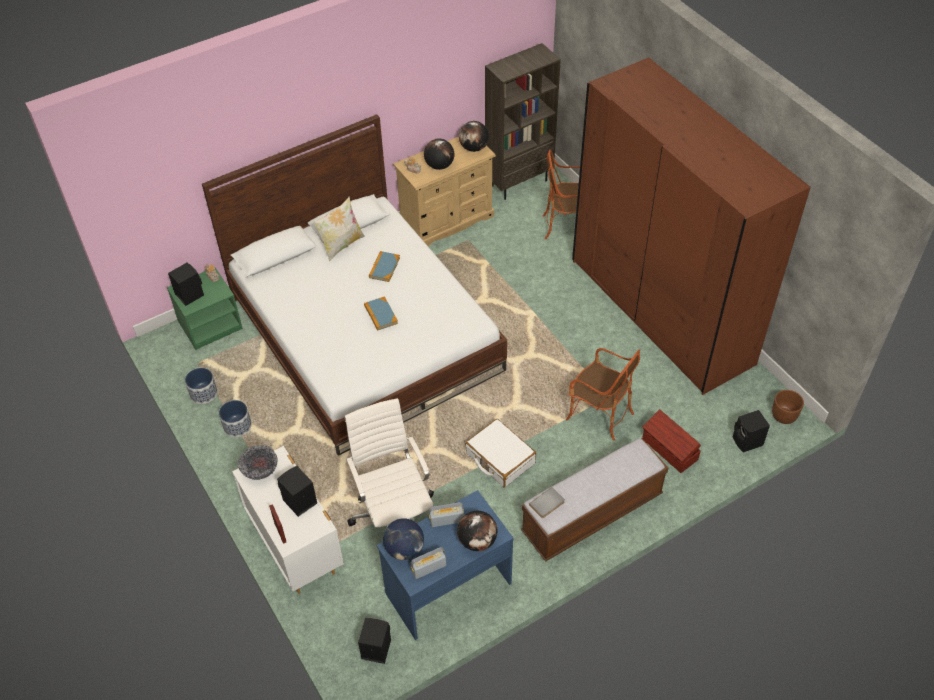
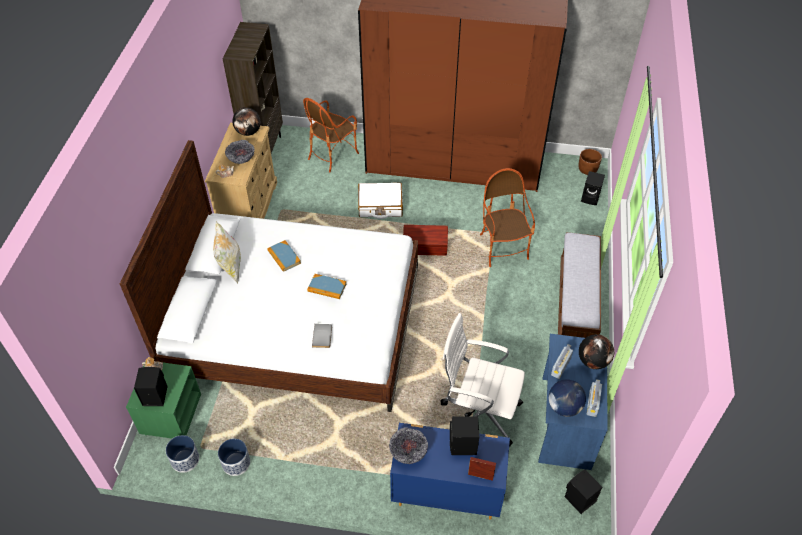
camera: 50 degrees left, 0 degrees up
planter [219,400,252,437] -> planter moved to [166,435,199,473]
white dresser [232,446,344,594] -> blue dresser [390,423,510,519]
globe [424,138,454,170] -> bowl [225,140,255,164]
white suitcase [465,419,536,488] -> white suitcase moved to [358,182,403,219]
grey book [529,487,565,518] -> grey book moved to [312,324,332,348]
armchair [566,348,640,441] -> armchair turned 90 degrees counterclockwise [480,168,535,267]
brown storage box [642,409,701,473] -> brown storage box moved to [403,225,448,256]

